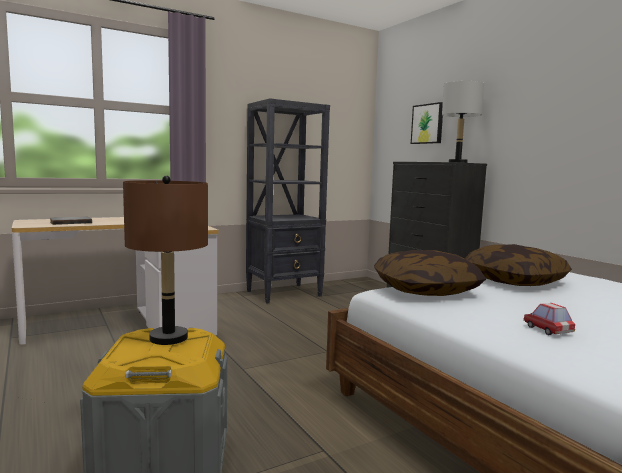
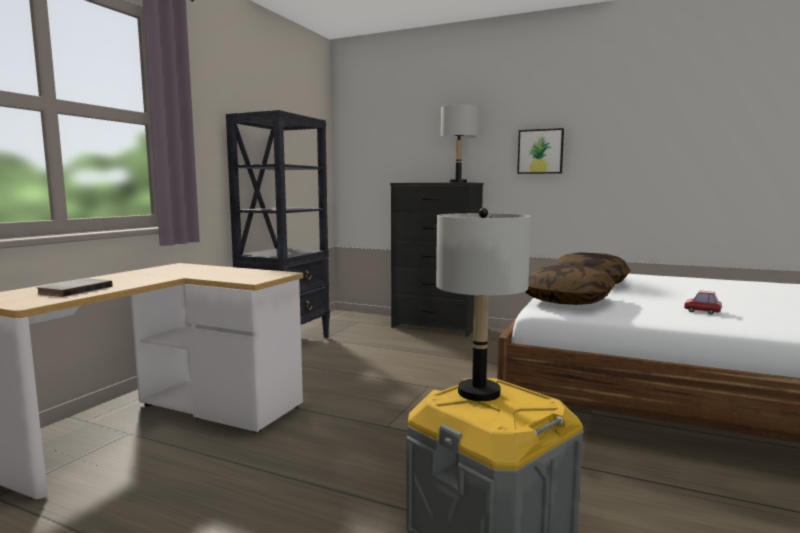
camera: 35 degrees left, 0 degrees up
brown table lamp [123,175,208,345] -> grey table lamp [436,208,531,401]
picture [411,102,443,144] -> picture moved to [517,128,564,174]

